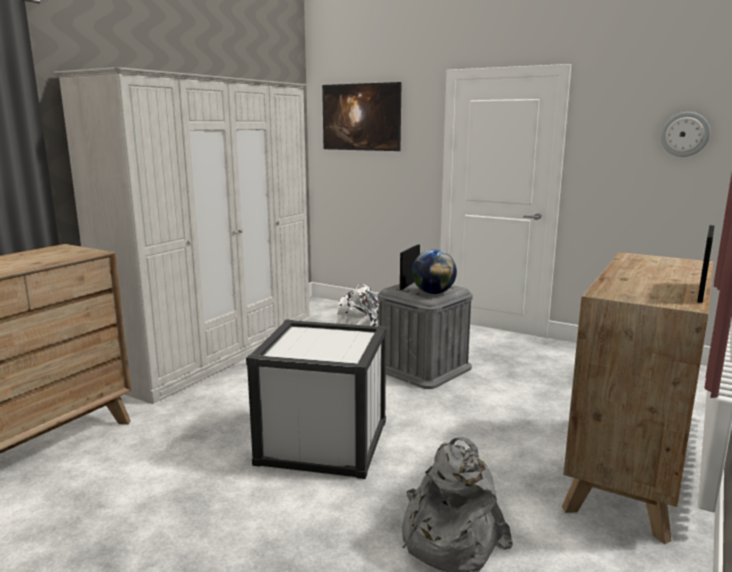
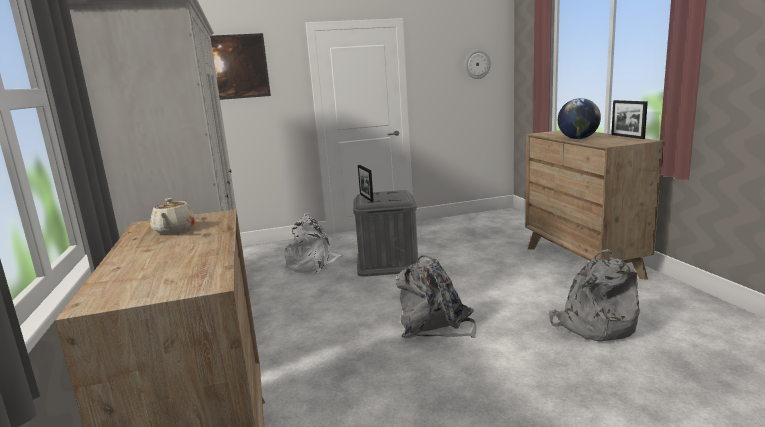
camera: 45 degrees left, 0 degrees up
white storage box [246,320,387,479] -> grey backpack [396,256,476,338]
globe [412,249,457,294] -> globe moved to [558,98,601,139]
none -> beige teapot [150,198,195,234]

